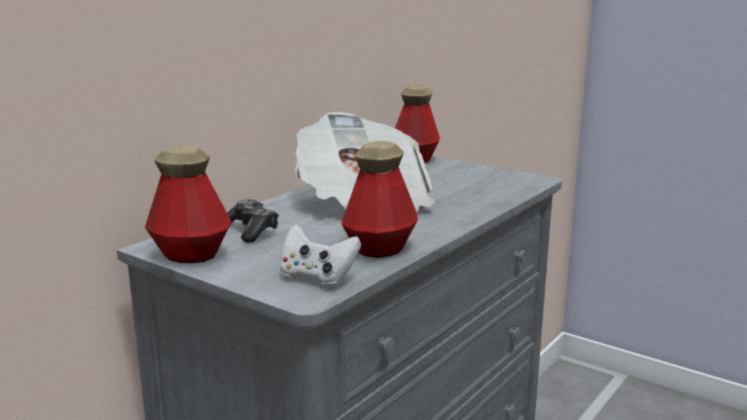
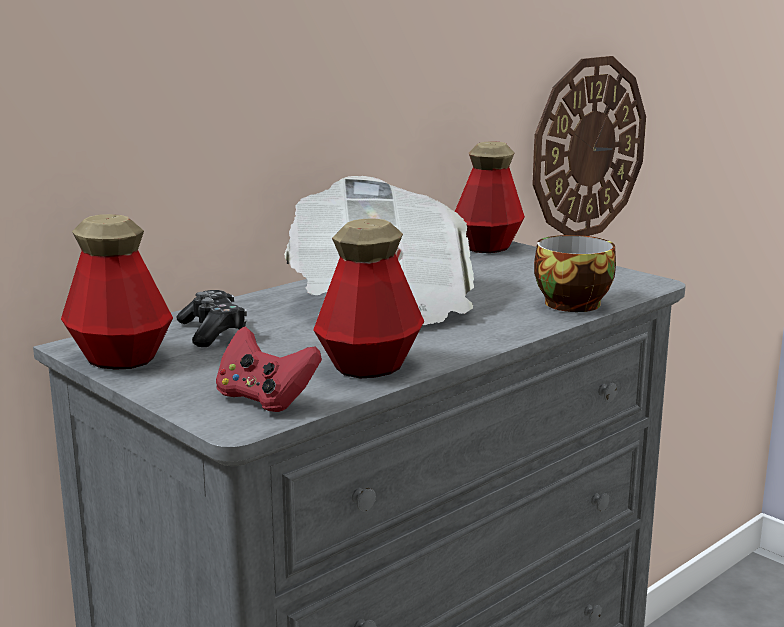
camera: 10 degrees right, 0 degrees up
white game controller [280,225,361,287] -> red game controller [216,326,322,412]
none -> wall clock [532,56,646,236]
none -> cup [534,235,616,312]

